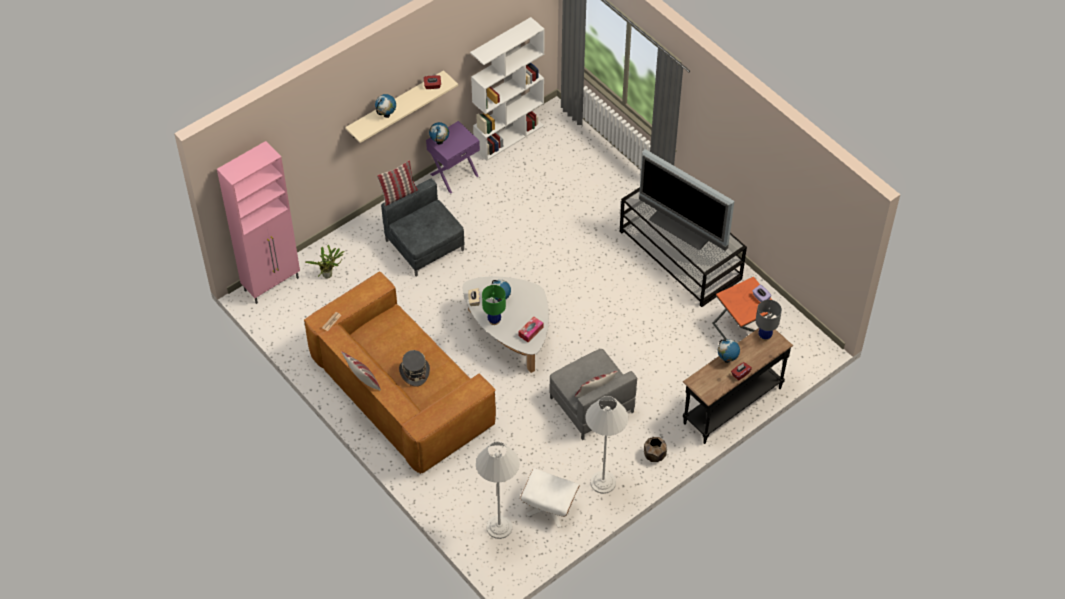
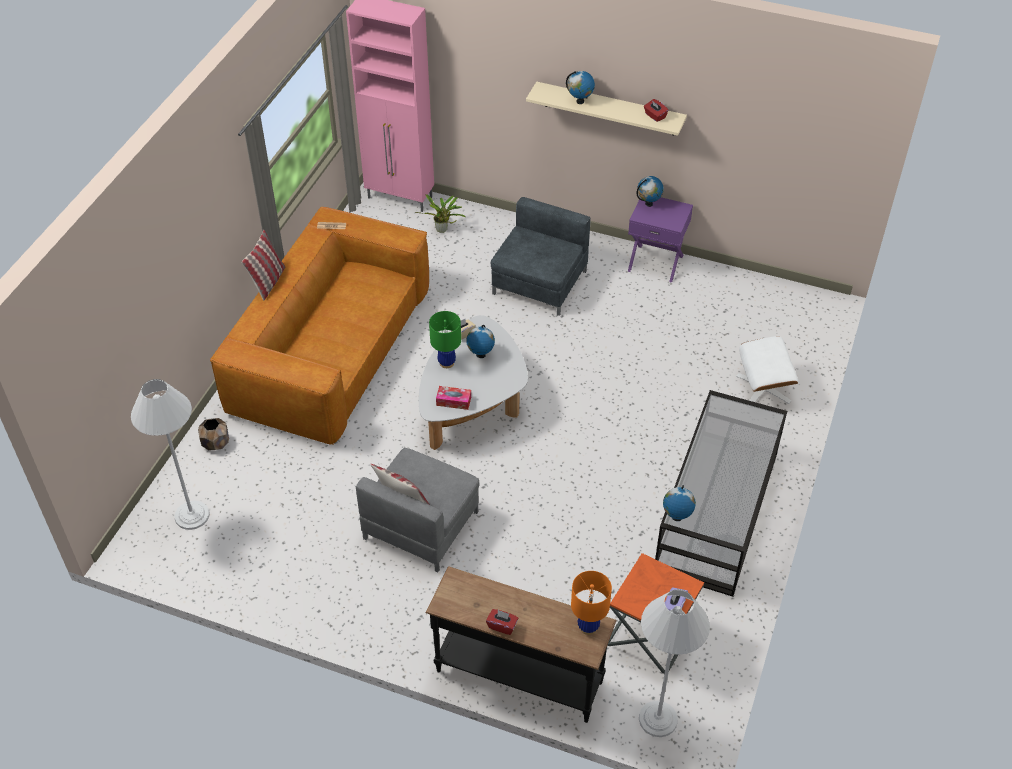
camera: 60 degrees right, 5 degrees down
pillow [377,160,418,206] -> none
grey hat [399,350,430,387] -> none
white bookcase [470,17,545,161] -> none
white ottoman [520,469,580,528] -> white ottoman moved to [736,336,799,404]
white floor lamp [585,396,629,494] -> white floor lamp moved to [639,589,710,737]
television [639,149,734,251] -> none
brown planter [644,437,667,462] -> brown planter moved to [198,418,229,451]
globe [718,339,740,363] -> globe moved to [663,485,696,521]
grey table lamp [756,300,782,341] -> orange table lamp [571,571,612,635]

